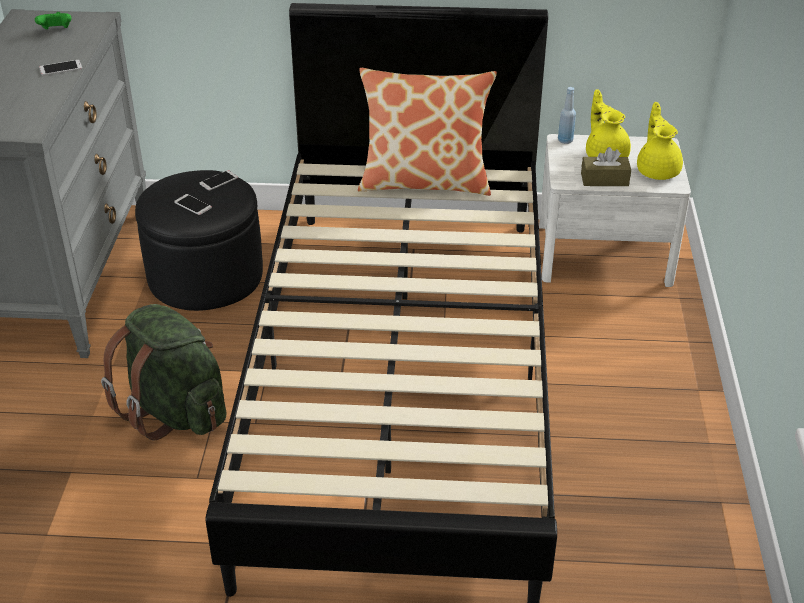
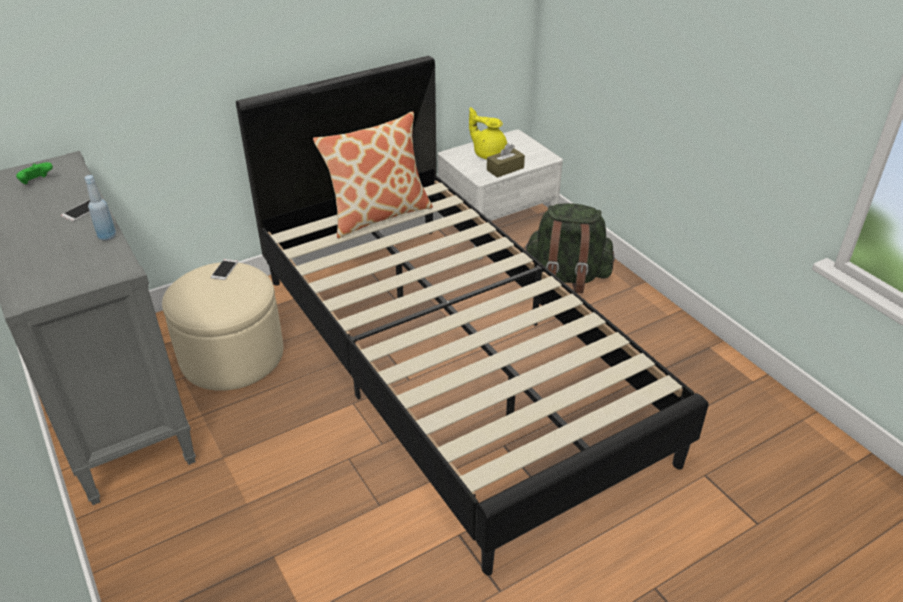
camera: 35 degrees left, 0 degrees up
green backpack [101,304,226,441] -> green backpack moved to [524,203,615,293]
black ottoman [135,170,263,311] -> beige ottoman [162,262,283,391]
phone [174,194,212,215] -> none
blue bottle [558,87,576,144] -> blue bottle moved to [84,175,116,241]
yellow teapot [637,102,683,180] -> none

